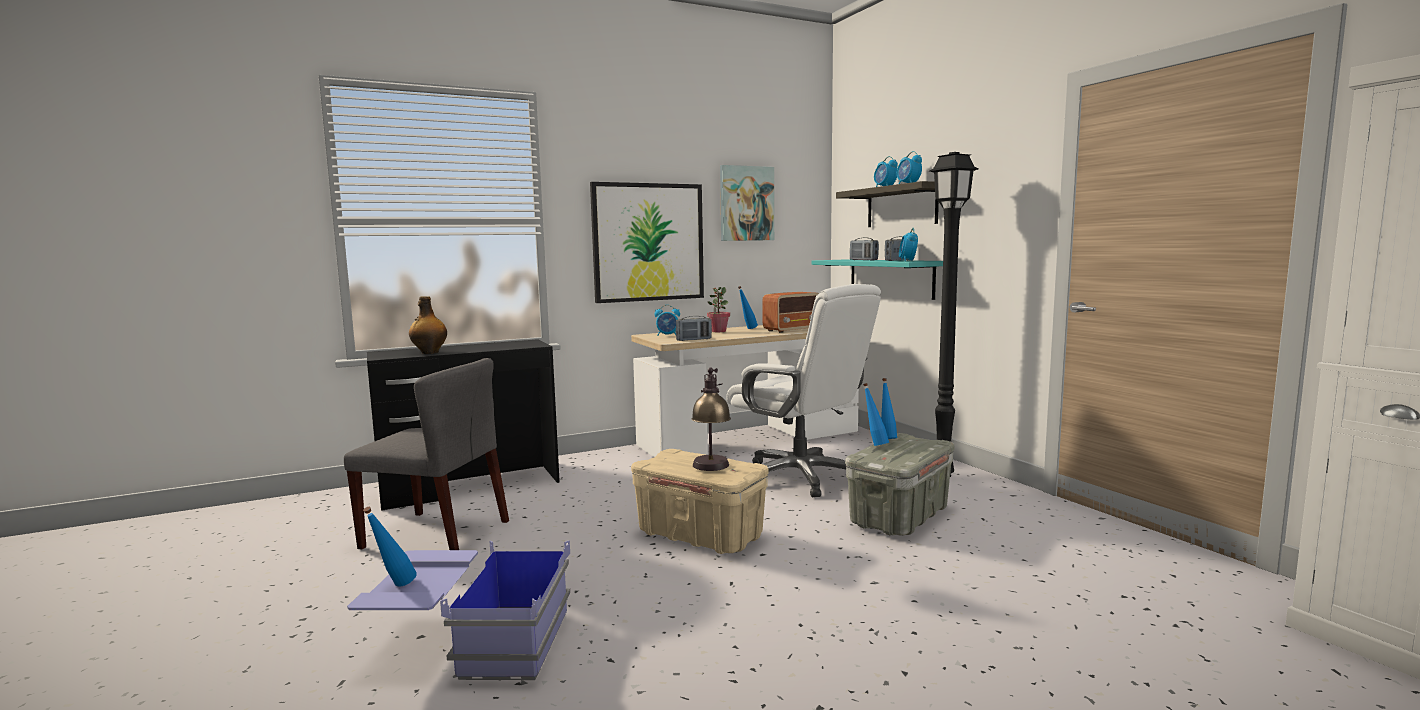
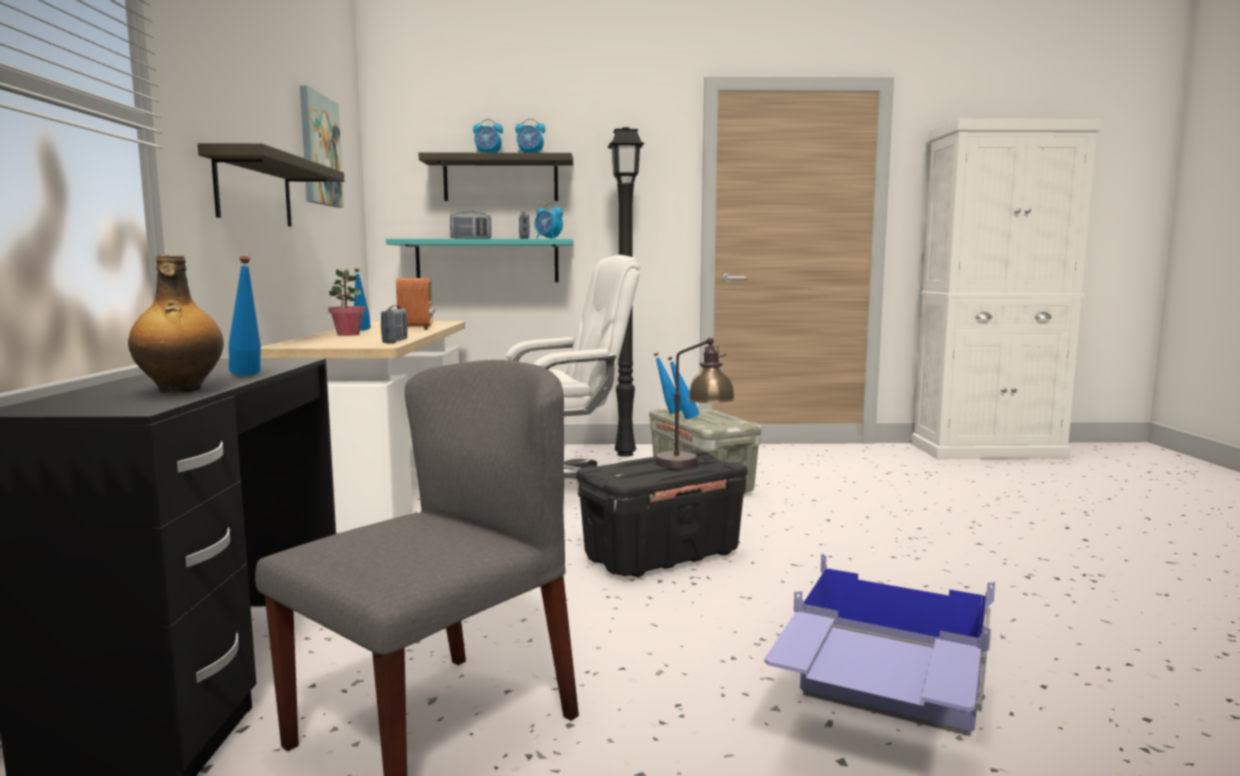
camera: 65 degrees left, 0 degrees up
blue bottle [363,507,417,587] -> blue bottle moved to [229,256,261,376]
picture [590,182,704,303] -> shelf [198,143,344,227]
beige storage box [631,449,769,554] -> black storage box [576,451,748,577]
alarm clock [654,305,680,336] -> none

